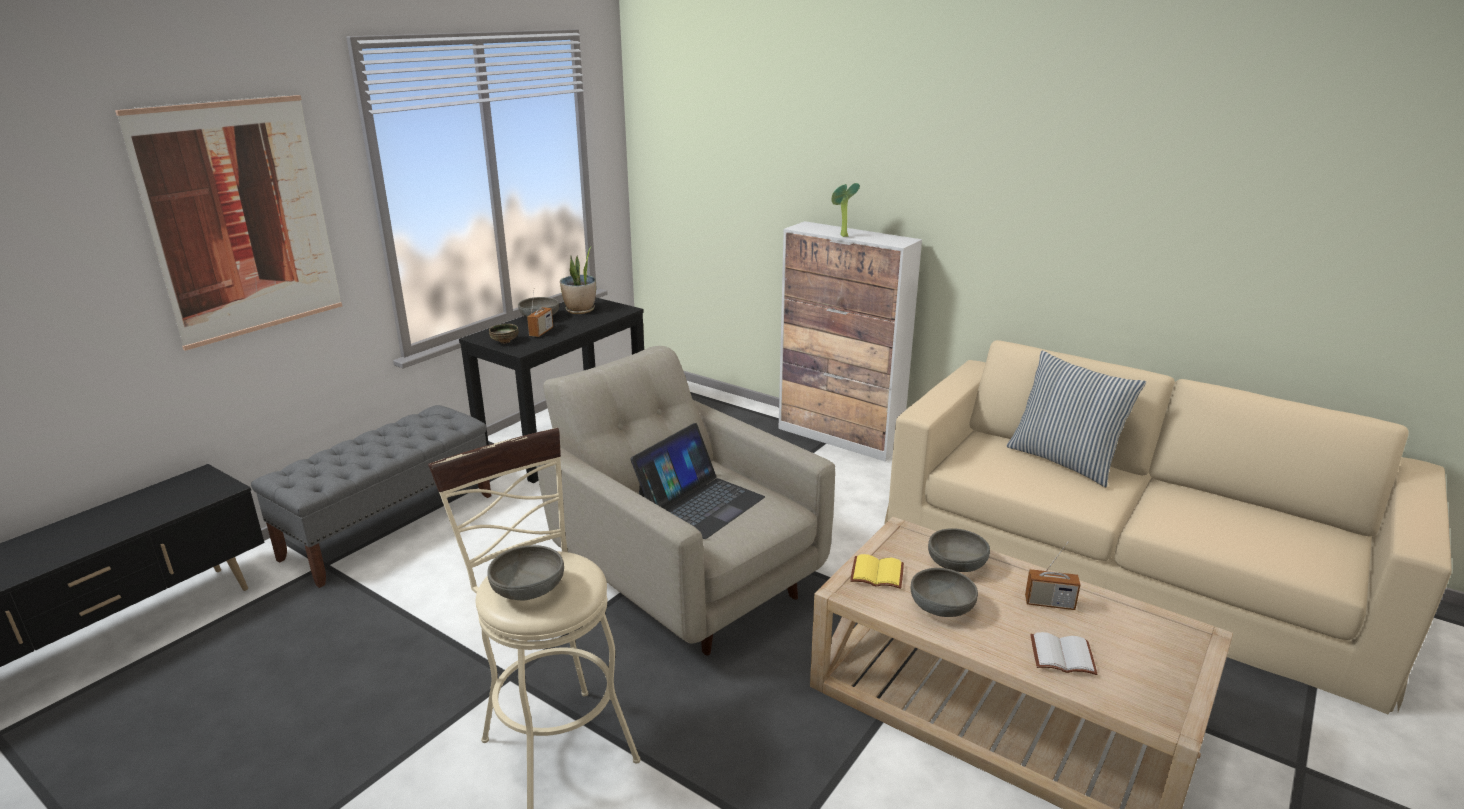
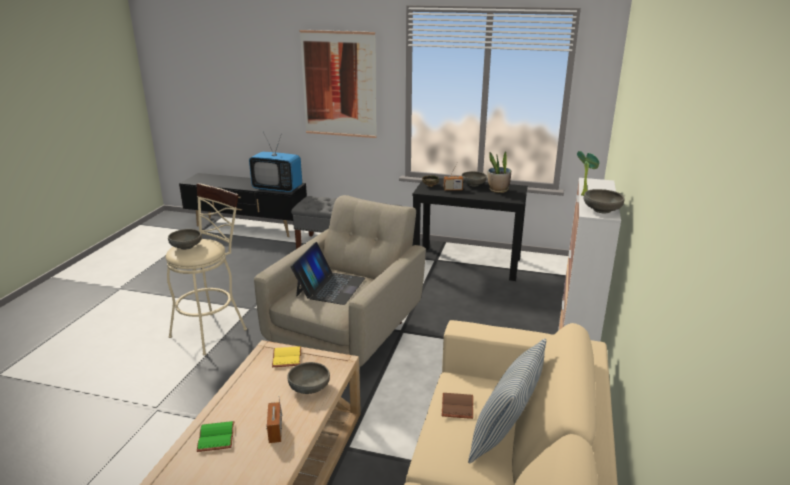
camera: 70 degrees right, 0 degrees up
laptop [630,423,765,539] -> laptop turned 90 degrees counterclockwise [291,242,365,305]
grey bowl [911,568,978,617] -> grey bowl moved to [584,189,624,213]
white book [1030,632,1097,675] -> green book [197,421,235,452]
none -> television [249,132,302,192]
none -> brown book [441,393,473,419]

